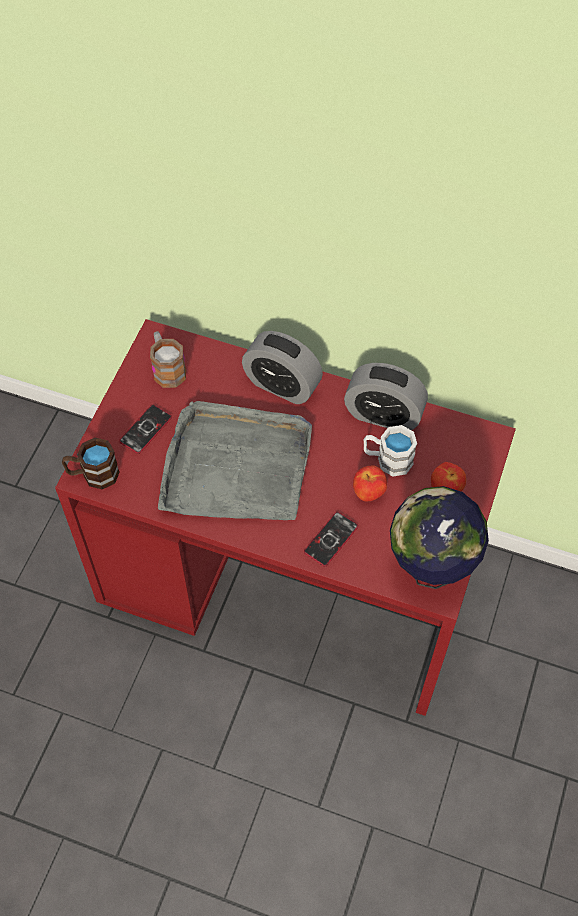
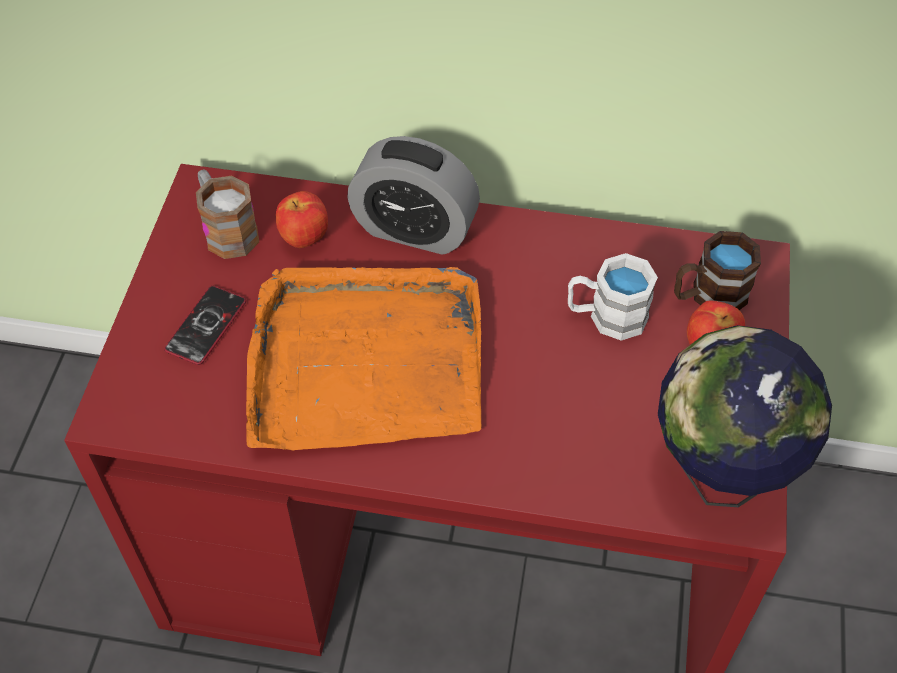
camera: 10 degrees left, 5 degrees down
brown mug [62,437,120,489] -> brown mug moved to [674,231,761,310]
grey tray [158,401,312,520] -> orange tray [246,267,481,450]
phone [304,512,358,566] -> none
alarm clock [344,363,428,430] -> none
apple [353,465,387,502] -> apple moved to [276,191,328,248]

